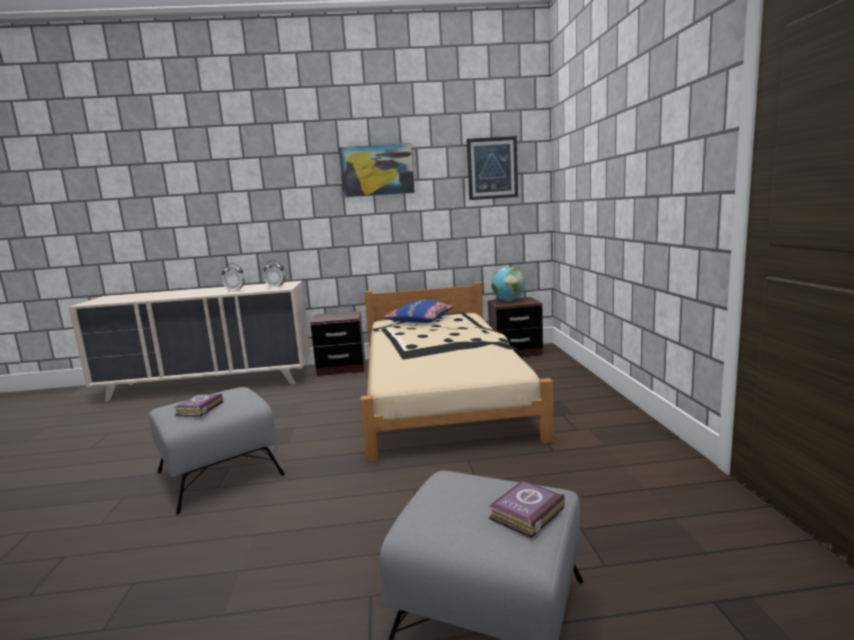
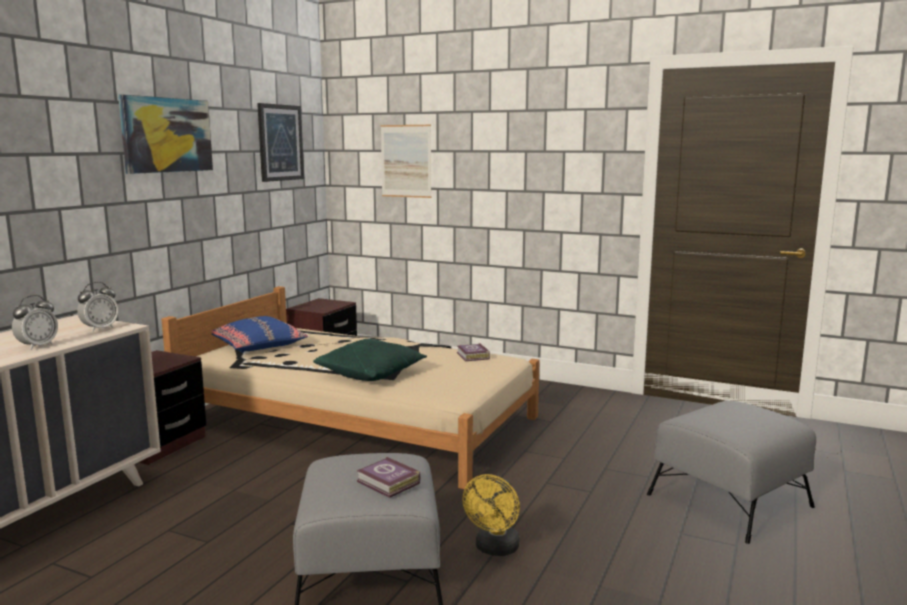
camera: 60 degrees left, 0 degrees up
book [489,480,565,539] -> book moved to [457,343,490,361]
globe [491,267,525,301] -> none
none -> green pillow [313,339,427,381]
none -> picture [381,125,432,198]
none -> yellow fan [462,474,520,556]

